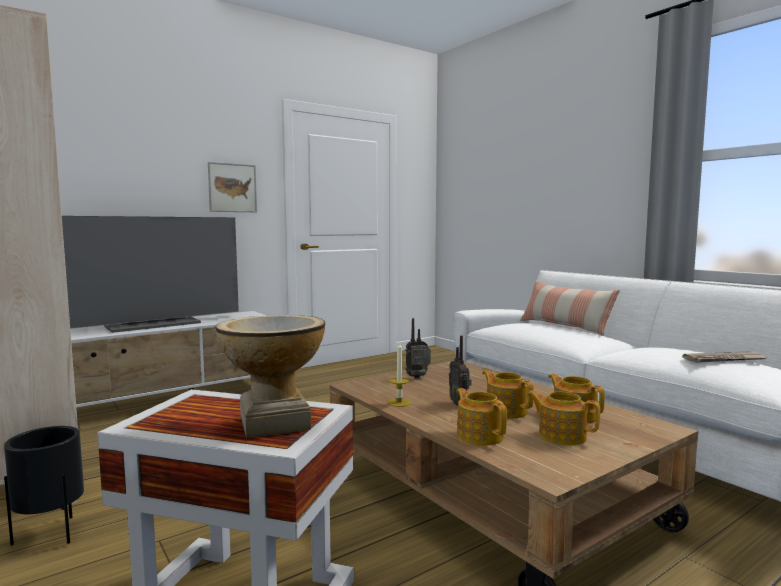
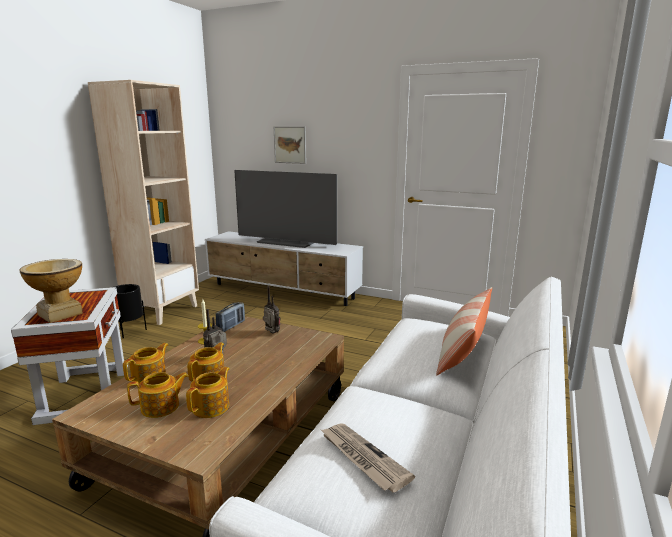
camera: 60 degrees right, 10 degrees up
picture [208,162,257,212] -> picture moved to [274,127,306,164]
teapot [527,390,600,445] -> teapot turned 60 degrees clockwise [127,372,189,418]
none -> radio [216,302,245,332]

